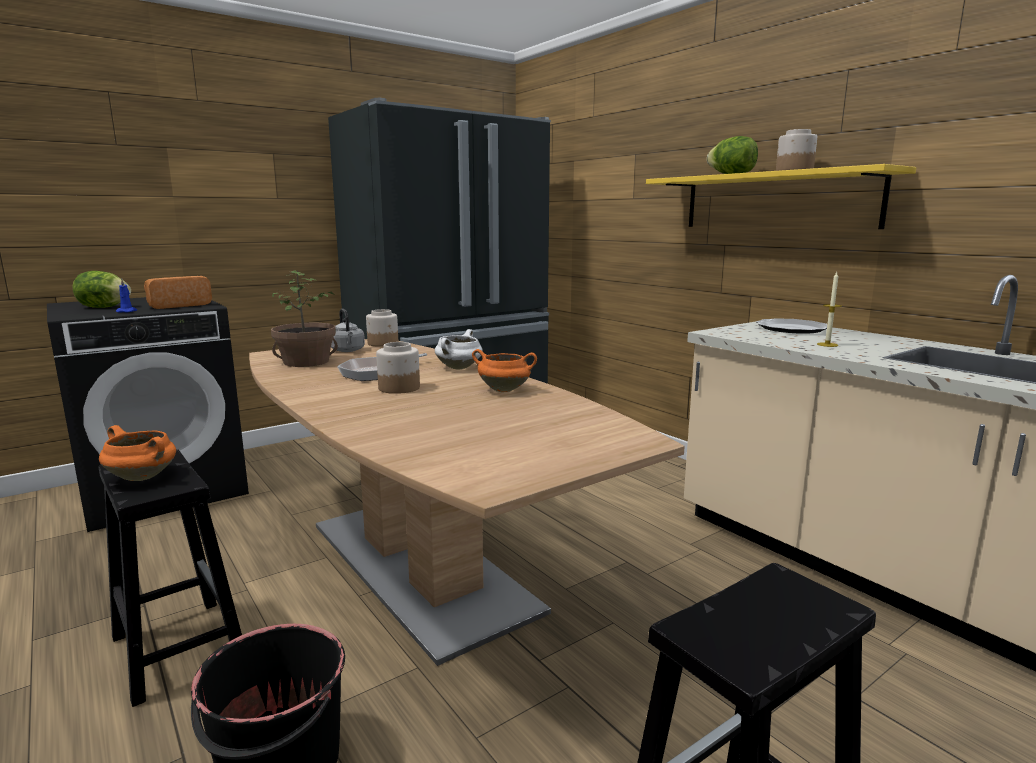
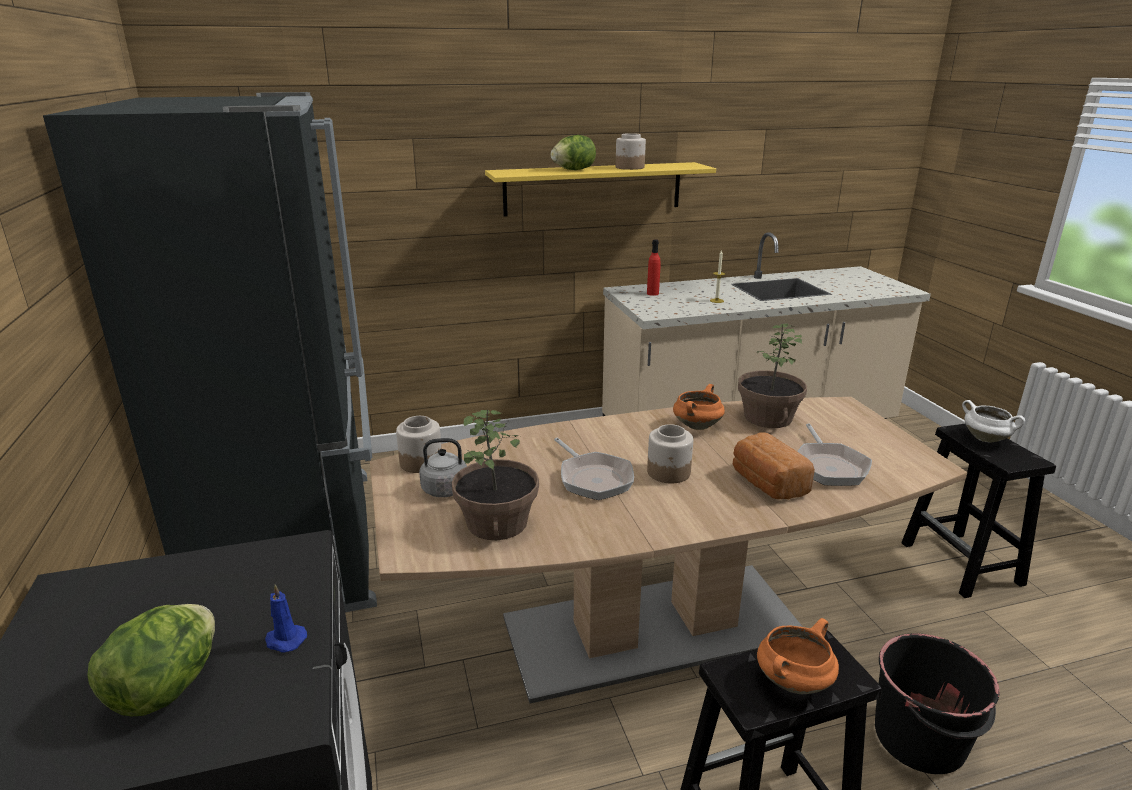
camera: 70 degrees left, 10 degrees up
bread [144,276,212,309] -> bread moved to [732,432,815,499]
white cooking pot [435,329,483,369] -> white cooking pot moved to [962,400,1025,442]
plate [756,318,827,334] -> red bottle [647,239,661,296]
none -> potted plant [738,323,807,428]
none -> frying pan [797,423,872,486]

